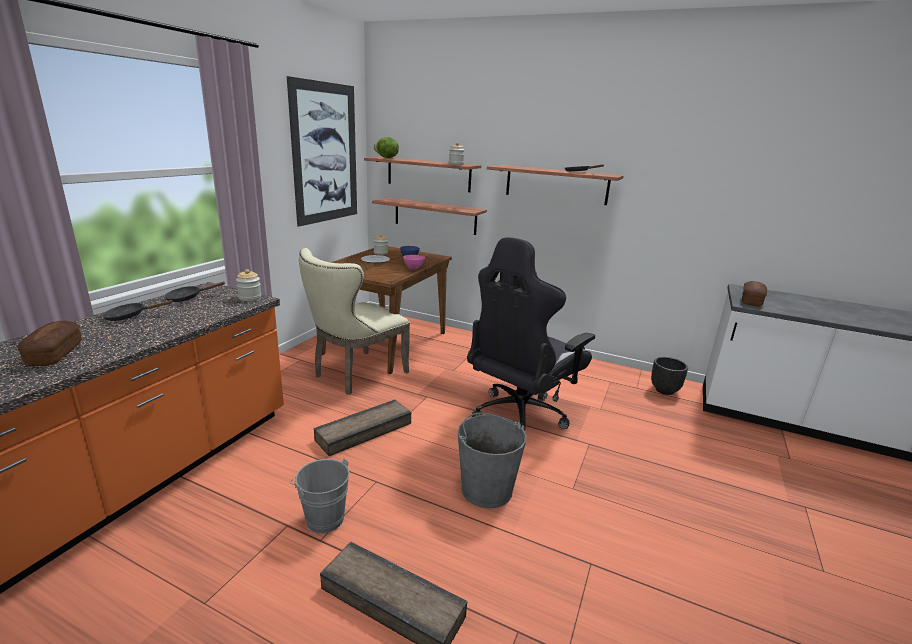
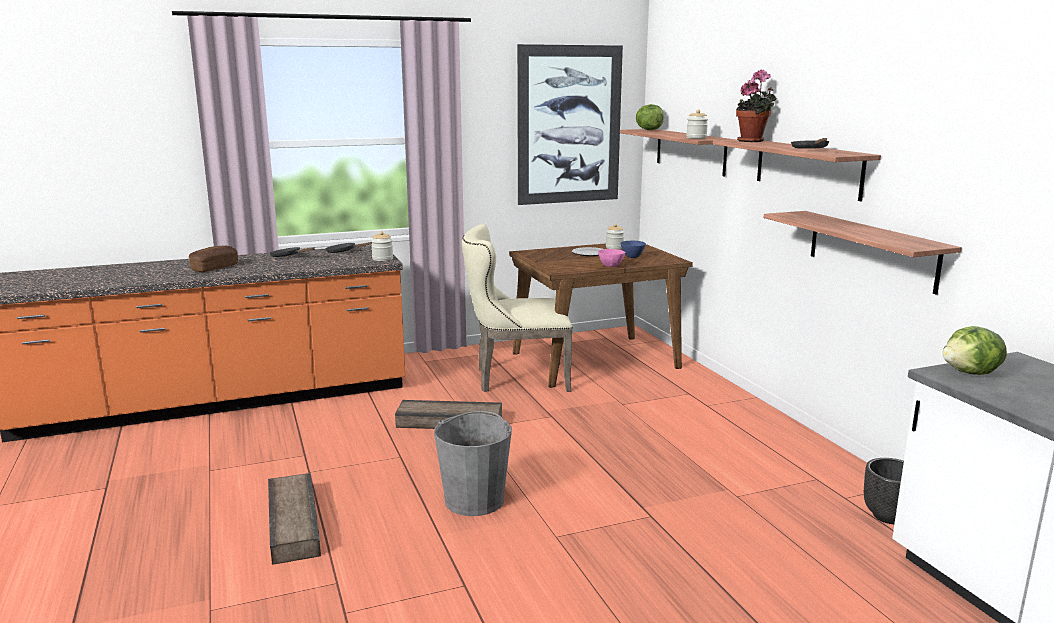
camera: 45 degrees right, 5 degrees down
grey bucket [290,458,350,534] -> none
shelf [372,198,487,235] -> shelf moved to [764,211,962,295]
black office chair [467,237,595,431] -> none
bread [742,281,767,306] -> lettuce [942,326,1007,375]
none -> potted plant [736,70,777,142]

